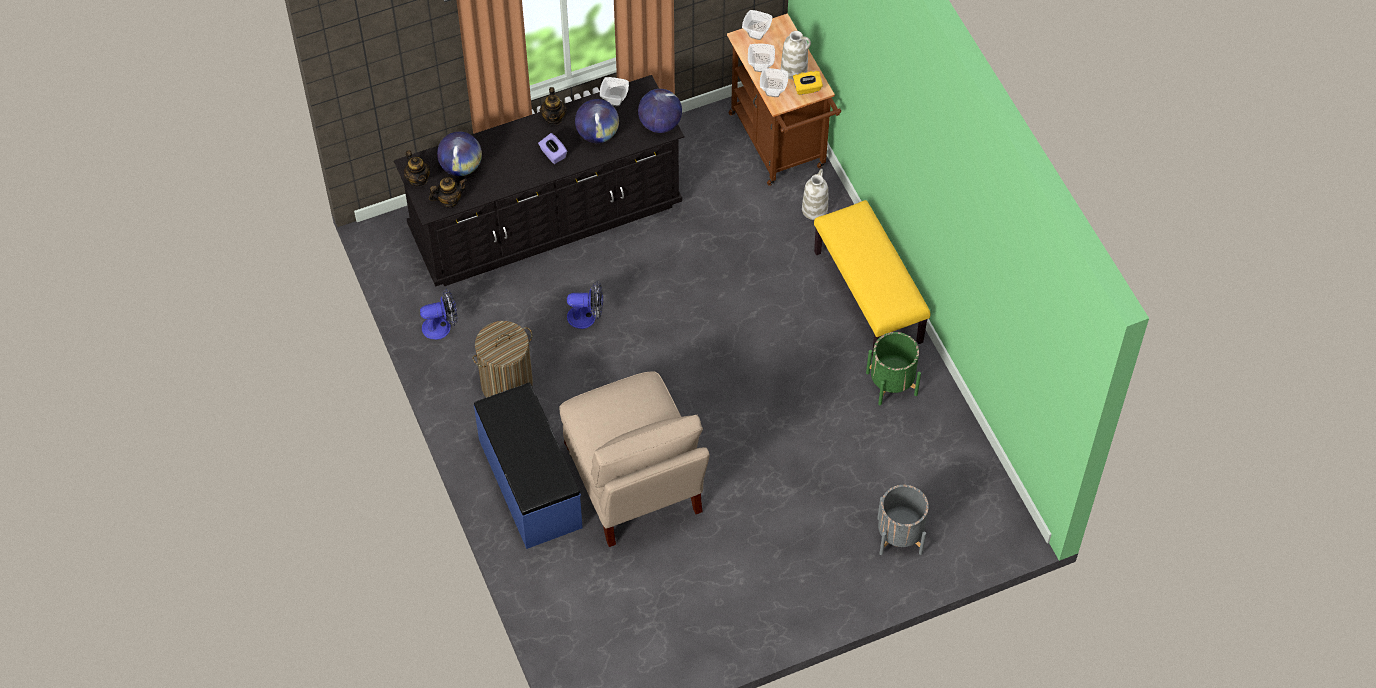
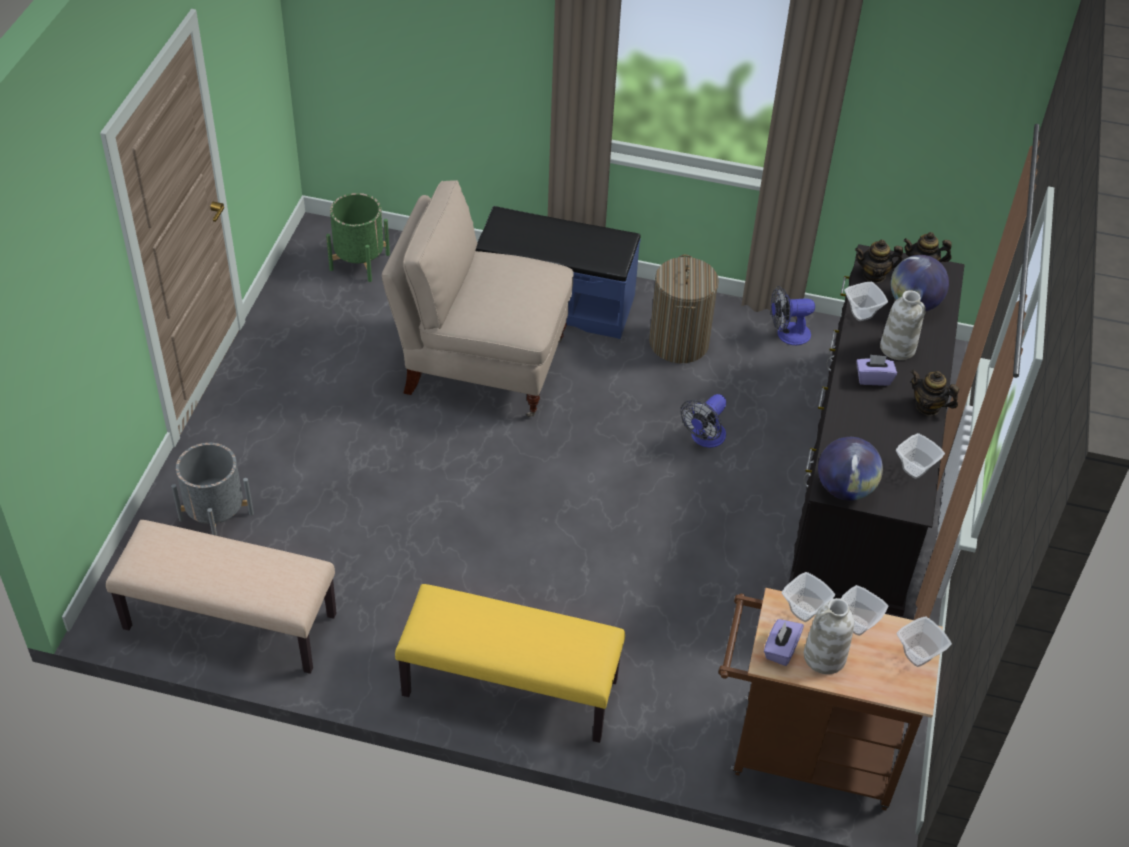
camera: 125 degrees right, 10 degrees down
fan [420,289,458,340] -> fan turned 60 degrees clockwise [771,286,815,345]
teapot [429,177,467,208] -> teapot turned 75 degrees clockwise [855,240,903,283]
globe [575,99,619,143] -> none
yellow tissue box [792,71,823,95] -> purple tissue box [764,619,804,666]
white vase [802,169,828,220] -> white vase moved to [880,290,926,360]
green planter [866,332,921,405] -> green planter moved to [326,193,390,282]
none -> beige bench [106,520,337,674]
none -> bowl [844,282,888,321]

